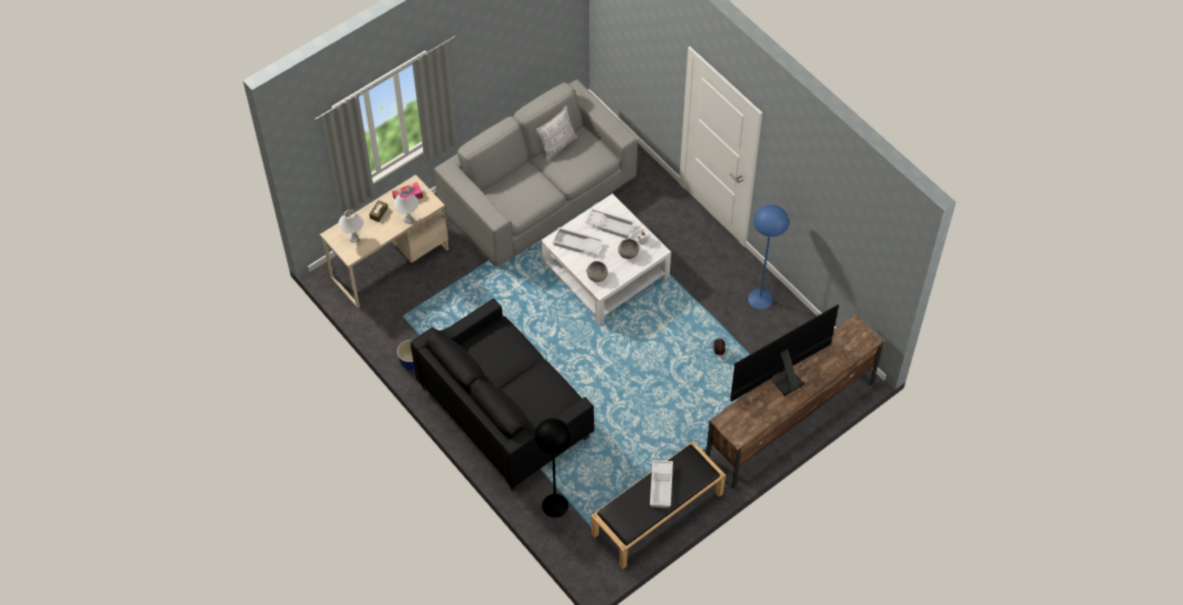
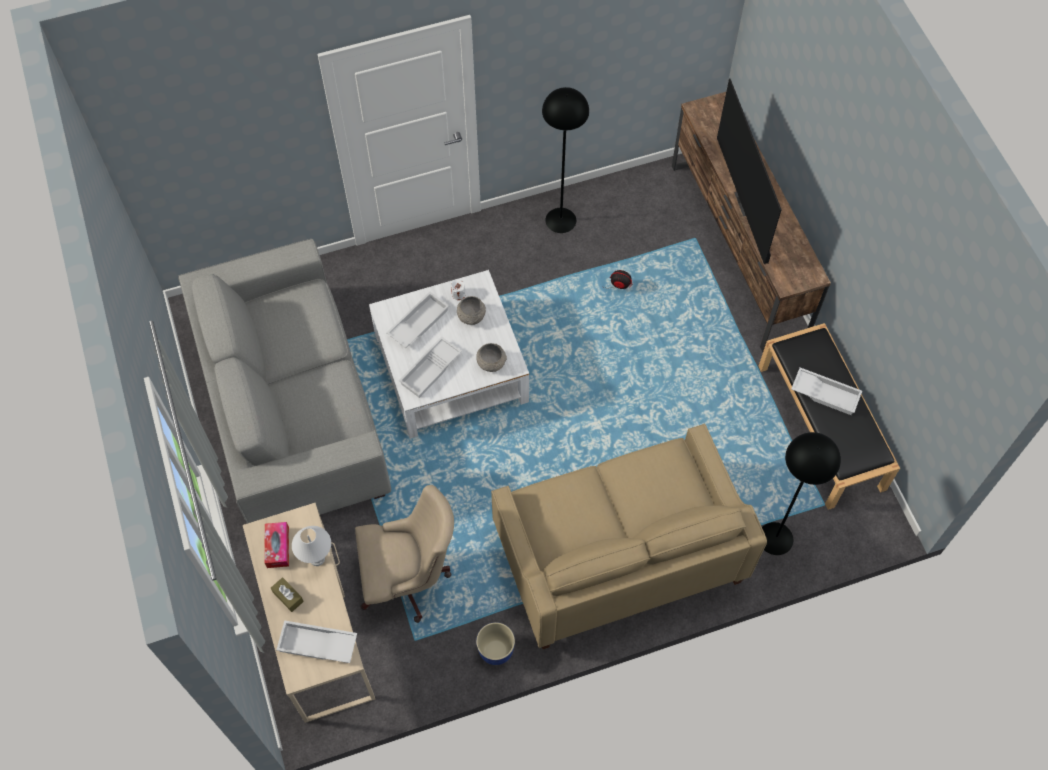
camera: 70 degrees left, 5 degrees up
white table lamp [338,210,364,242] -> white tray [277,620,357,663]
black sofa [410,298,594,492] -> beige sofa [491,423,767,649]
pillow [536,106,578,162] -> none
blue floor lamp [748,205,789,309] -> black floor lamp [542,87,589,233]
none -> beige office chair [355,485,454,623]

